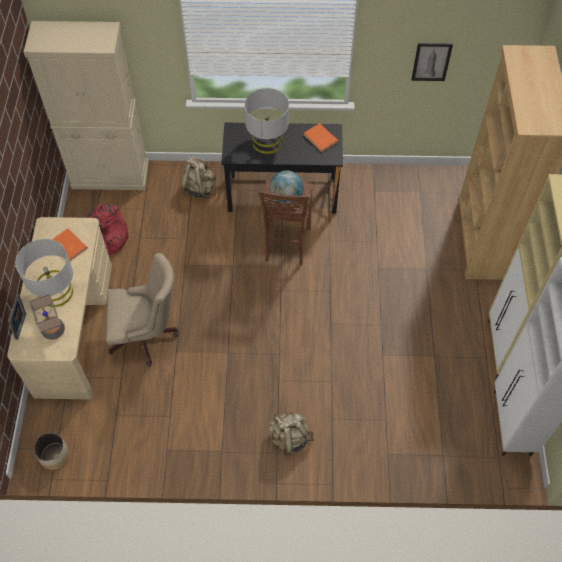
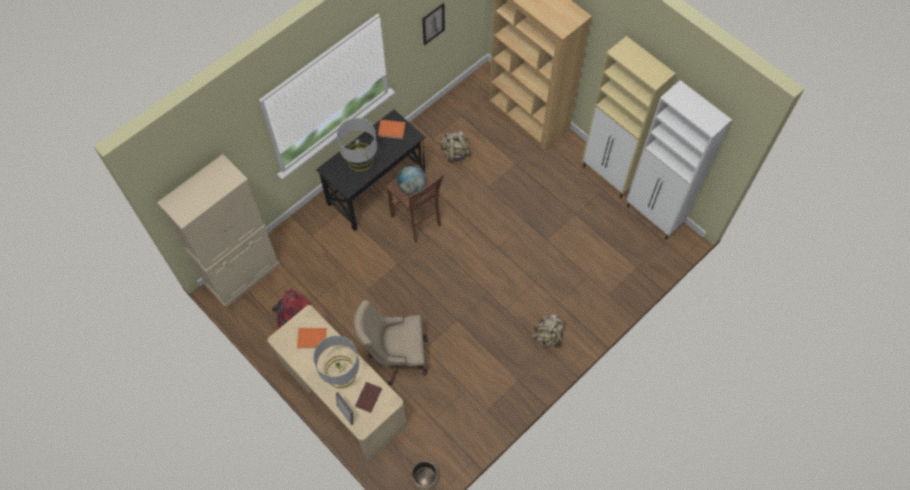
camera: 45 degrees left, 5 degrees up
table lamp [29,294,65,340] -> brown book [355,382,382,413]
beige office chair [106,253,179,367] -> beige office chair turned 135 degrees counterclockwise [354,300,428,386]
beige backpack [181,157,216,199] -> beige backpack moved to [440,131,472,163]

